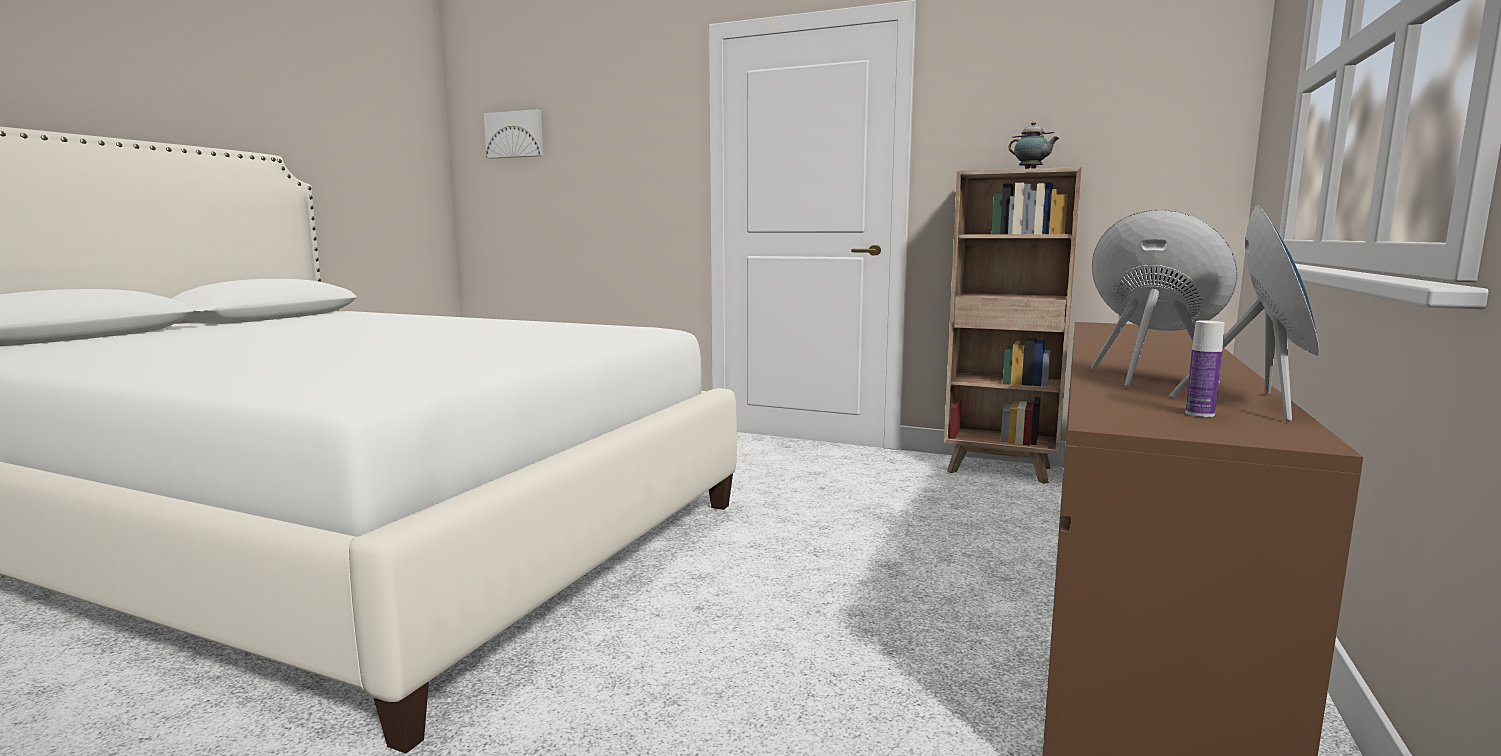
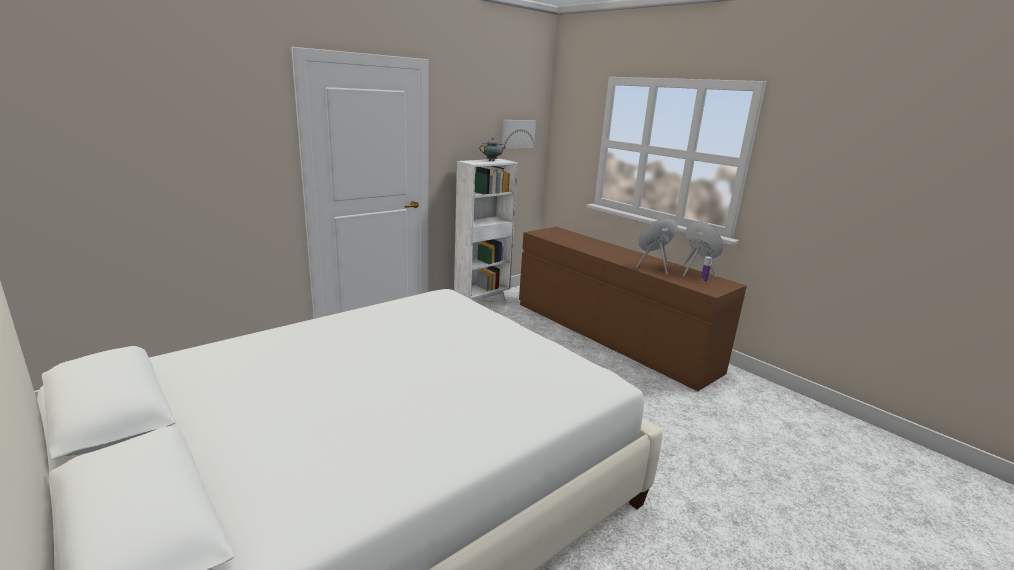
camera: 65 degrees left, 10 degrees up
picture [484,109,543,159] -> picture moved to [502,120,536,149]
brown bookcase [944,167,1081,484] -> white bookcase [454,159,518,304]

